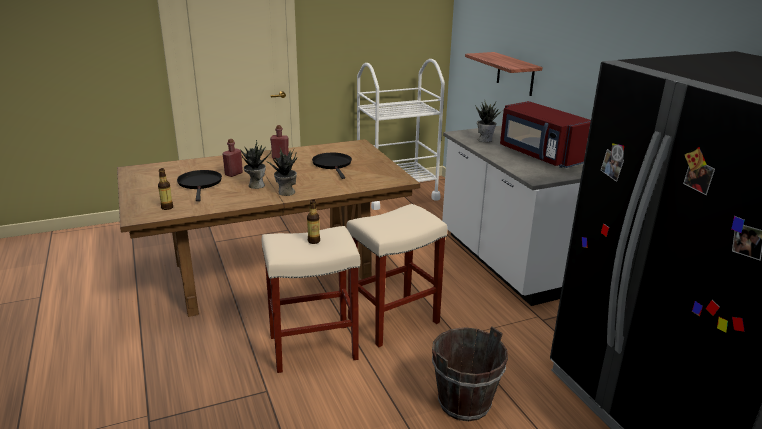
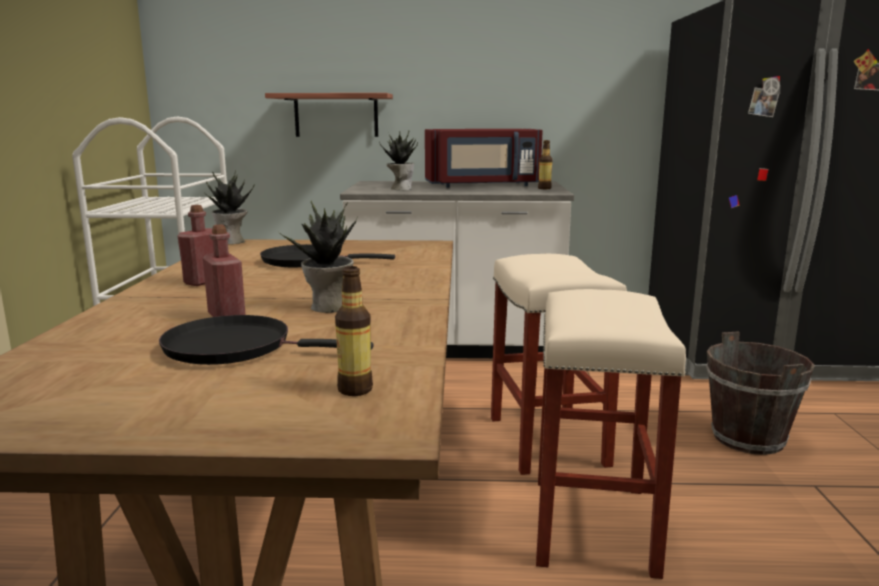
camera: 65 degrees left, 10 degrees down
potted plant [264,146,298,196] -> potted plant moved to [205,170,255,244]
bottle [307,199,320,244] -> bottle moved to [538,140,552,189]

